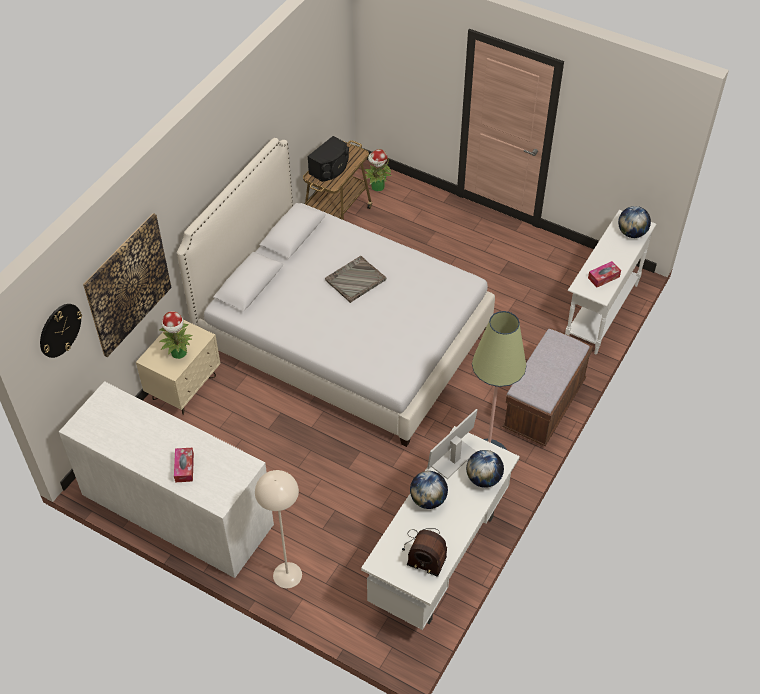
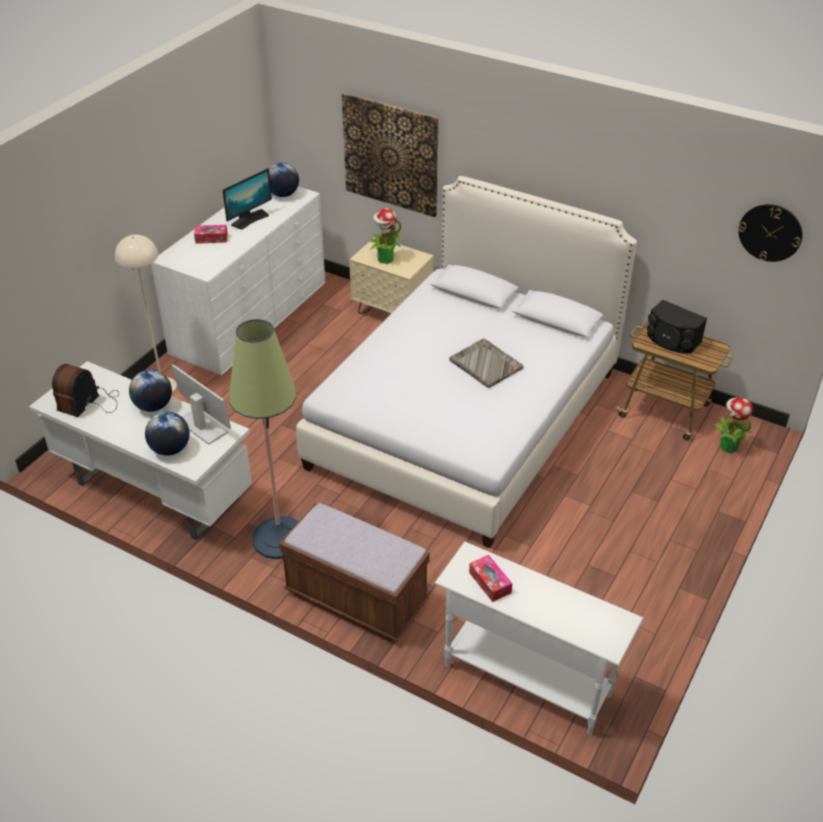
camera: 90 degrees right, 10 degrees down
wall clock [40,304,82,358] -> wall clock moved to [738,204,802,262]
globe [618,206,651,238] -> globe moved to [269,163,299,197]
none -> monitor [222,168,272,230]

